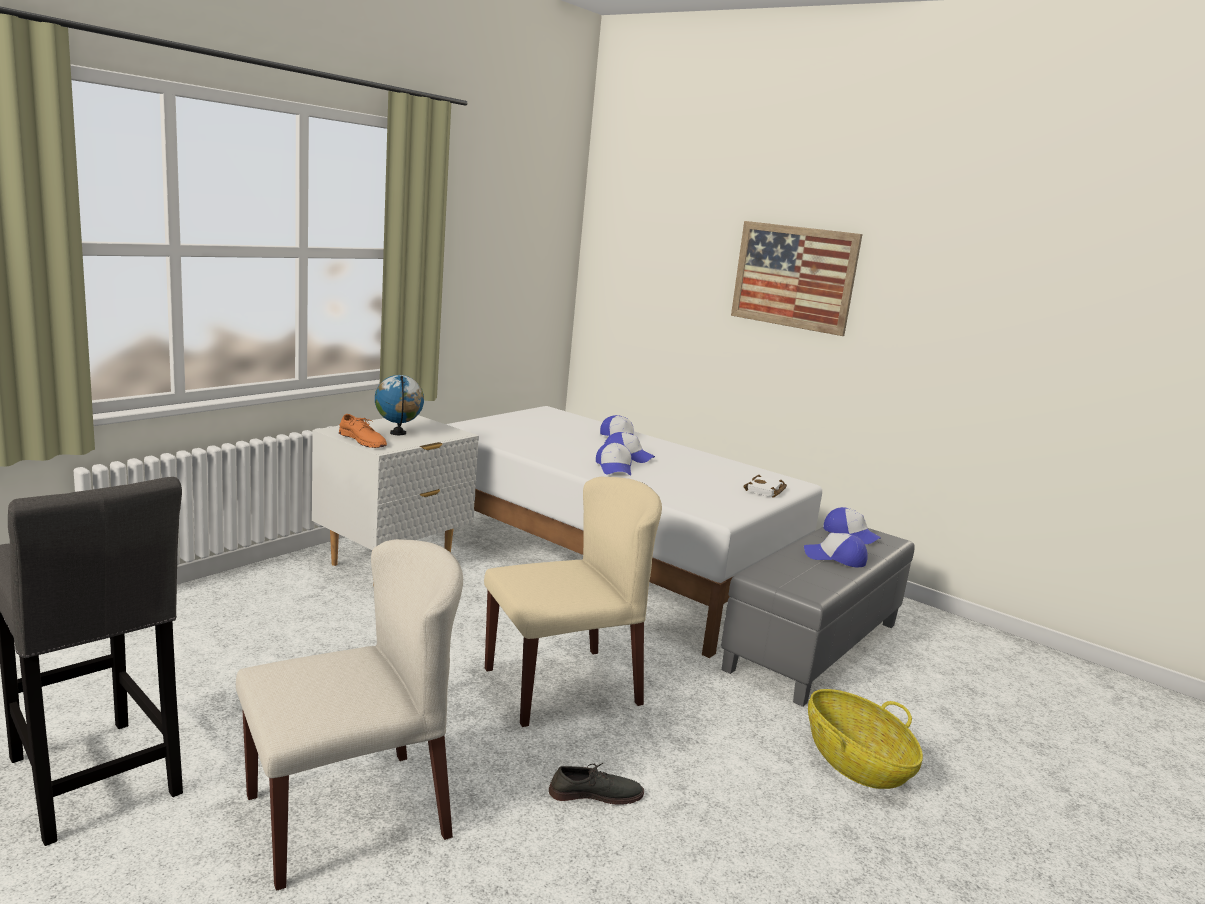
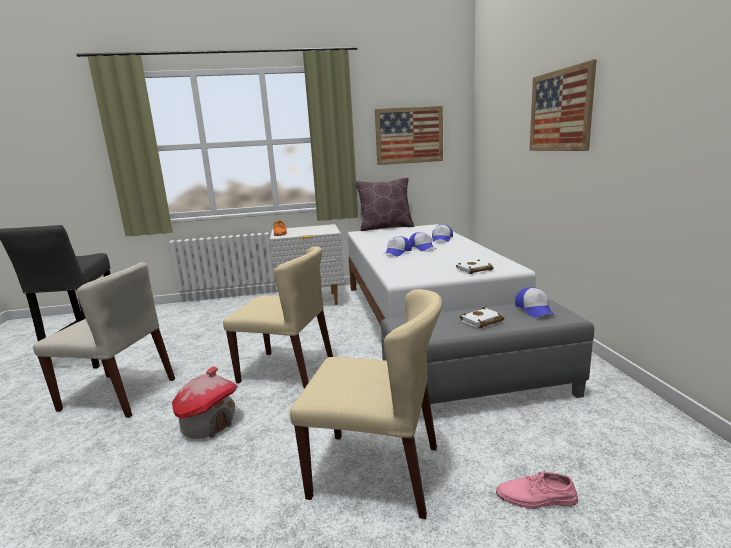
camera: 45 degrees right, 0 degrees up
globe [375,375,424,435] -> none
grey shoe [549,763,644,805] -> toy house [172,366,238,439]
cap [804,533,867,567] -> white book [460,307,504,328]
basket [808,689,923,789] -> beige chair [290,289,442,519]
none -> brown pillow [355,178,414,231]
none -> picture [375,106,443,165]
none -> pink shoe [496,469,578,509]

